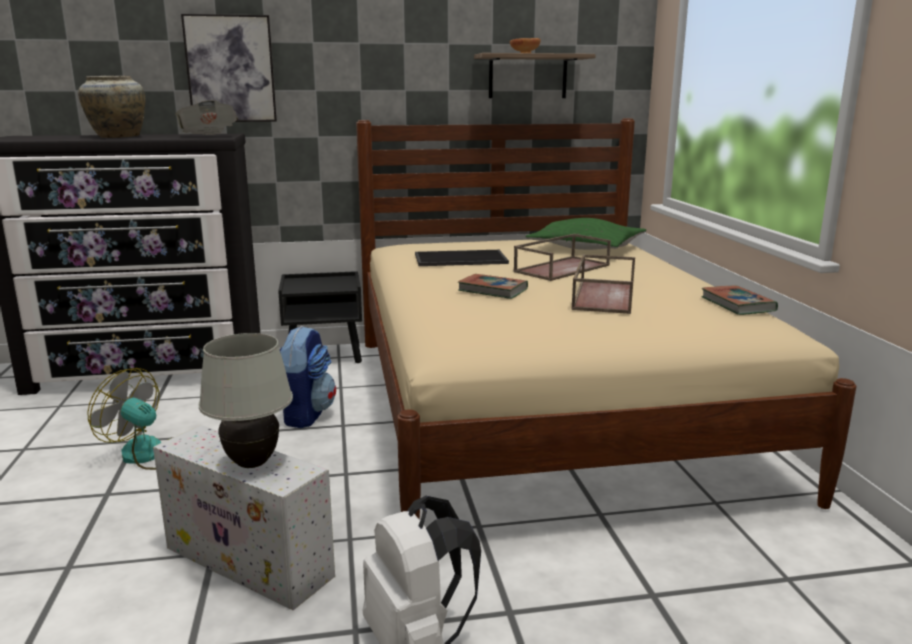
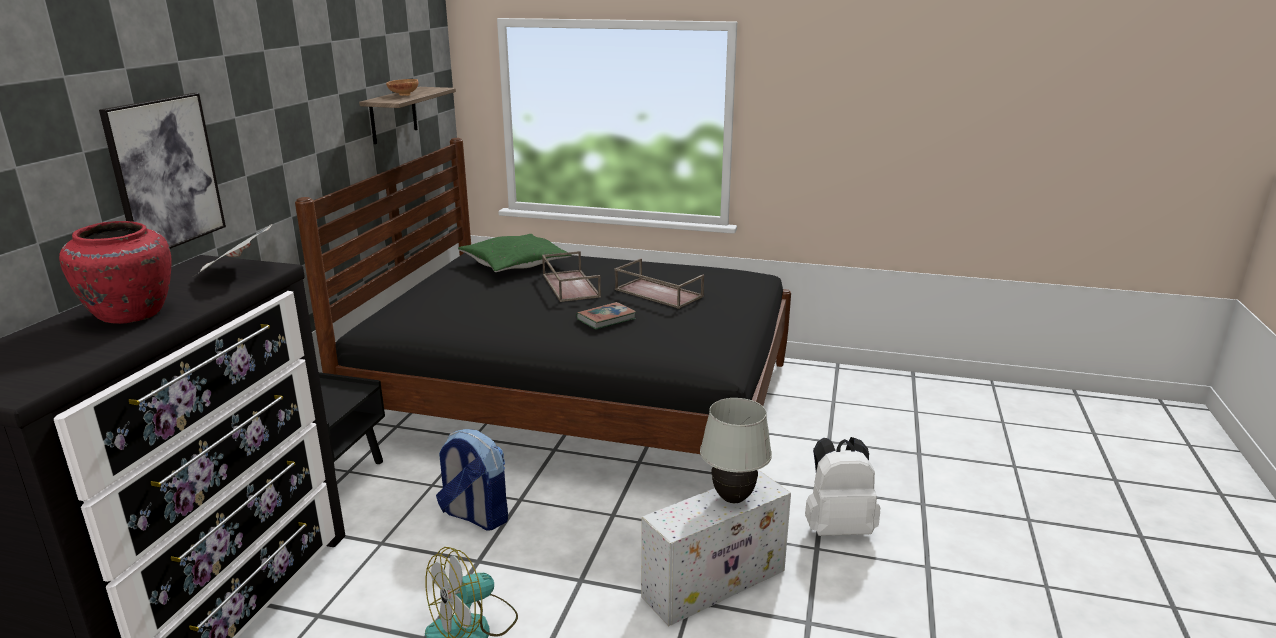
camera: 65 degrees left, 5 degrees up
beige vase [78,76,146,138] -> red vase [59,221,172,324]
beige bed [356,118,857,520] -> black bed [295,138,791,454]
tray [415,250,509,266] -> none
book [701,286,778,315] -> none

